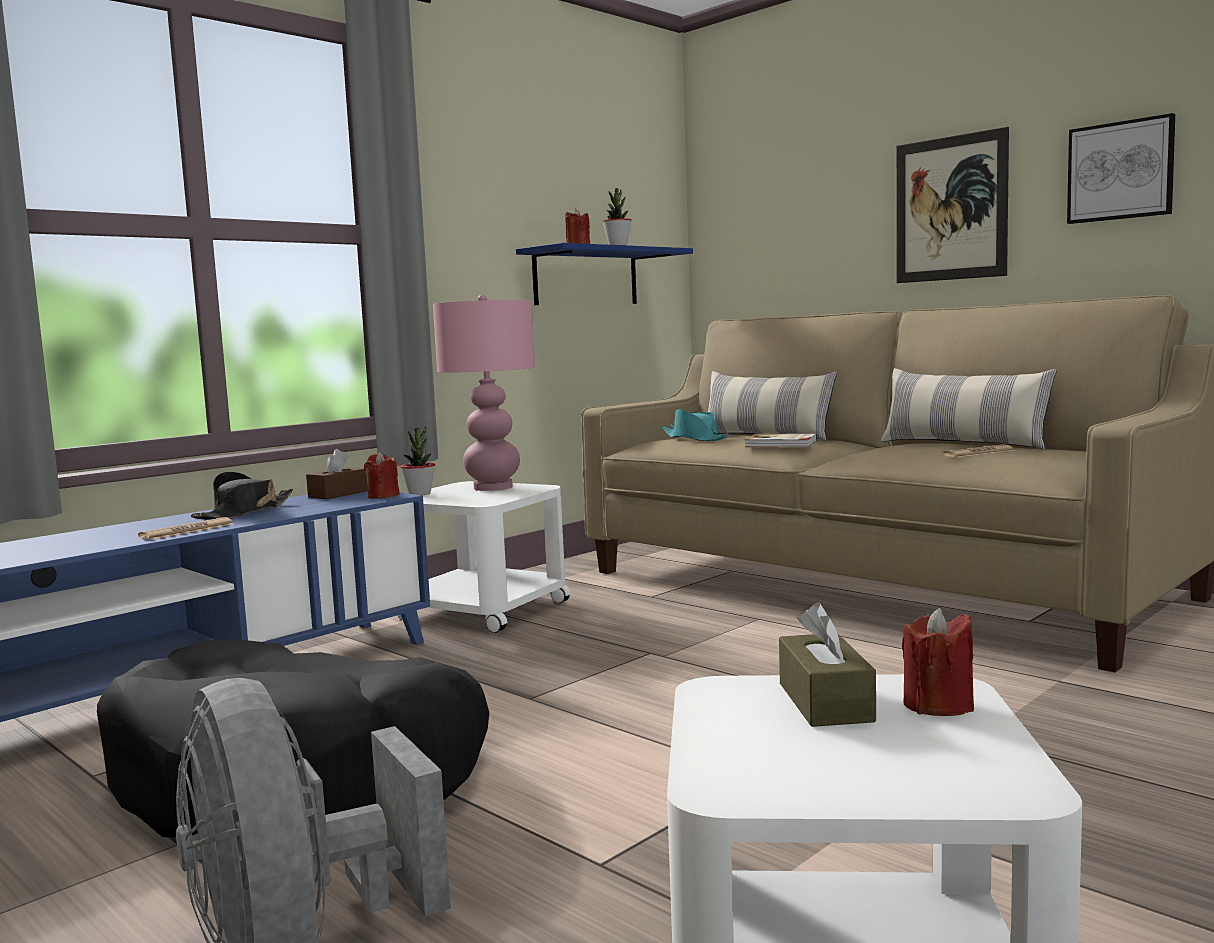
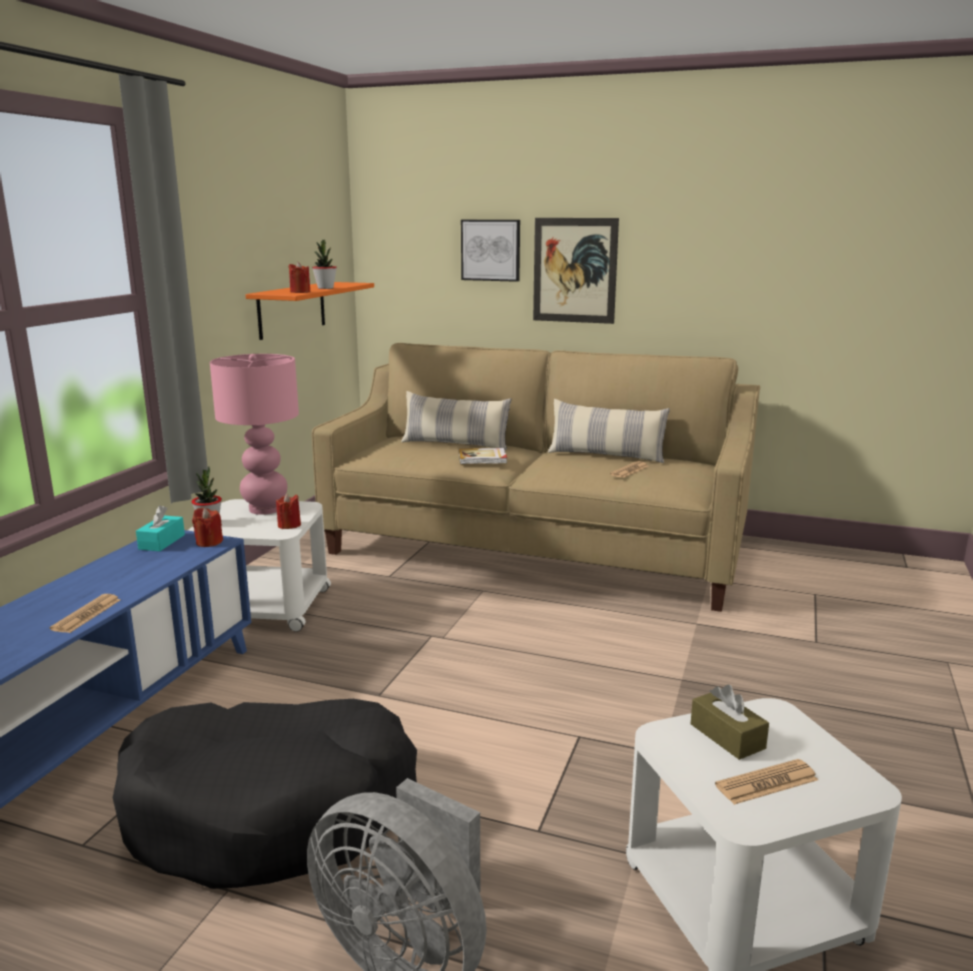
camera: 25 degrees left, 10 degrees up
black hat [191,472,293,520] -> none
brown tissue box [306,449,368,499] -> turquoise tissue box [136,505,185,551]
blue shelf [516,243,693,305] -> orange shelf [245,282,374,340]
turquoise hat [662,409,730,441] -> none
red candle [902,608,974,716] -> red candle moved to [276,493,301,529]
picture [1067,113,1175,224] -> picture moved to [461,220,520,282]
none -> newspaper [715,759,818,805]

